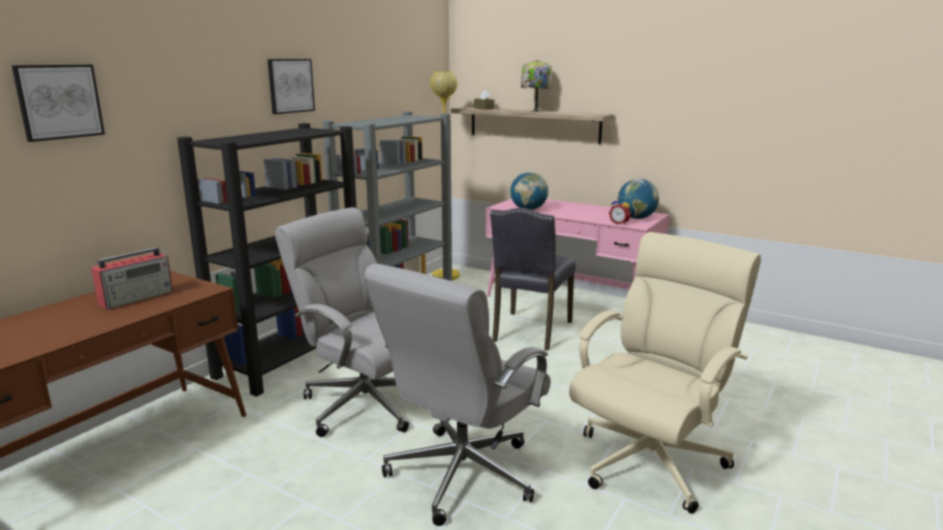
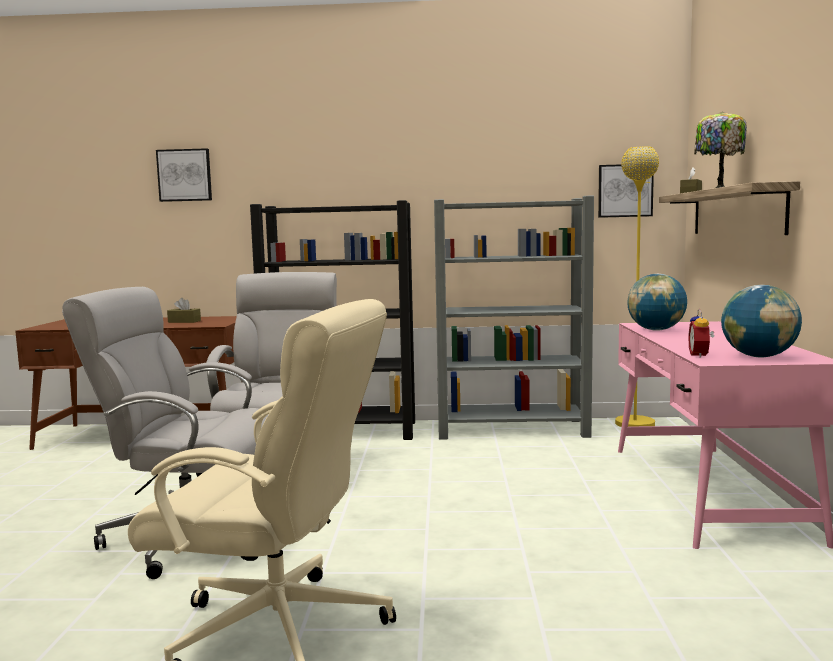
camera: 60 degrees right, 10 degrees down
radio [91,247,173,310] -> brown tissue box [167,298,201,323]
picture [267,59,315,114] -> picture moved to [598,164,654,218]
grey chair [490,208,576,351] -> none

